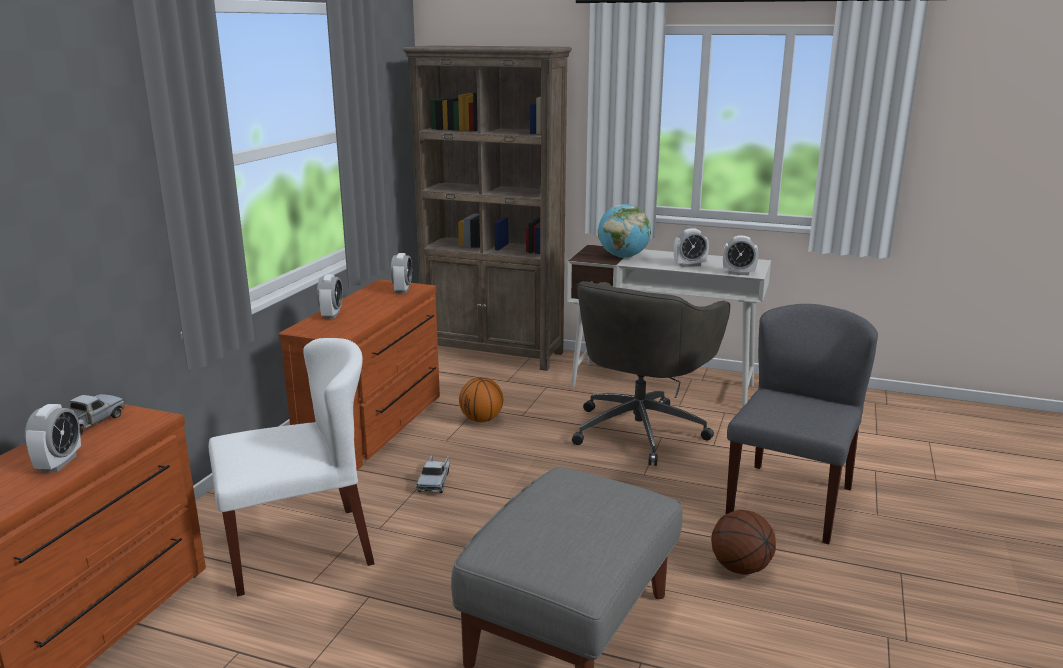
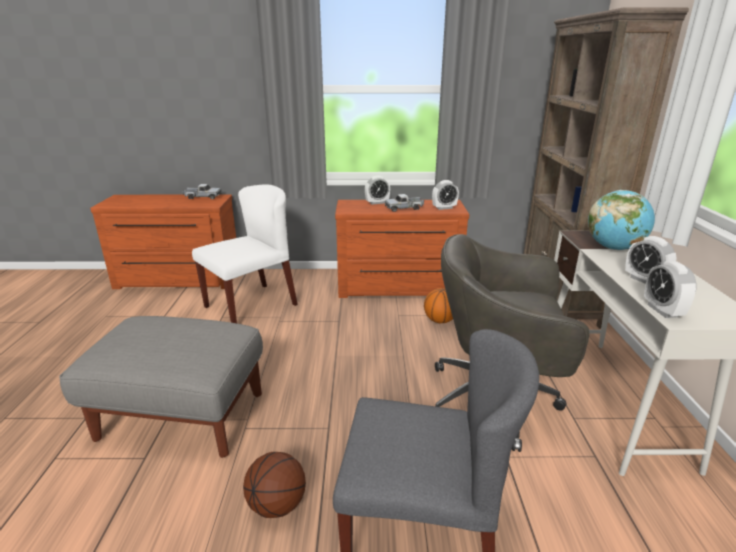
camera: 70 degrees right, 5 degrees up
alarm clock [25,404,81,472] -> none
white chair [209,338,375,596] -> white chair turned 90 degrees counterclockwise [192,184,298,323]
toy truck [416,455,450,493] -> toy truck moved to [385,194,424,212]

